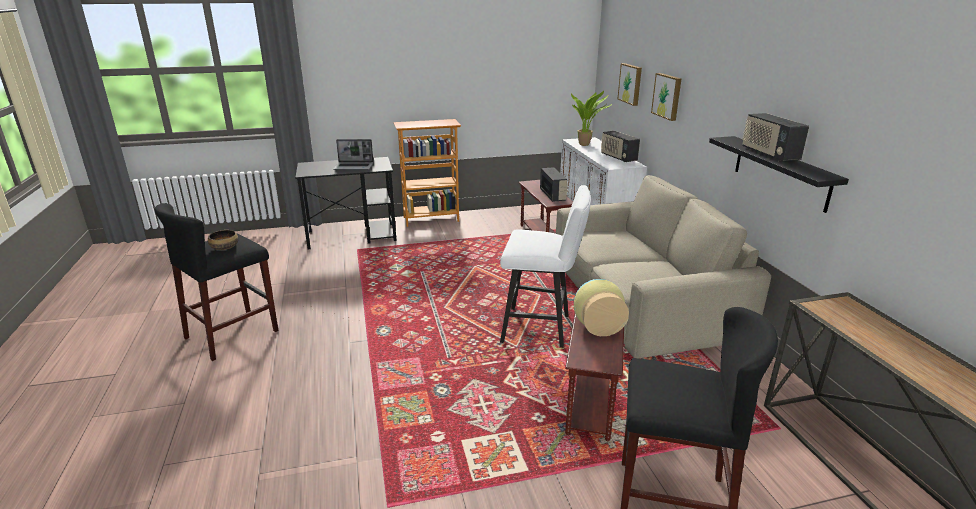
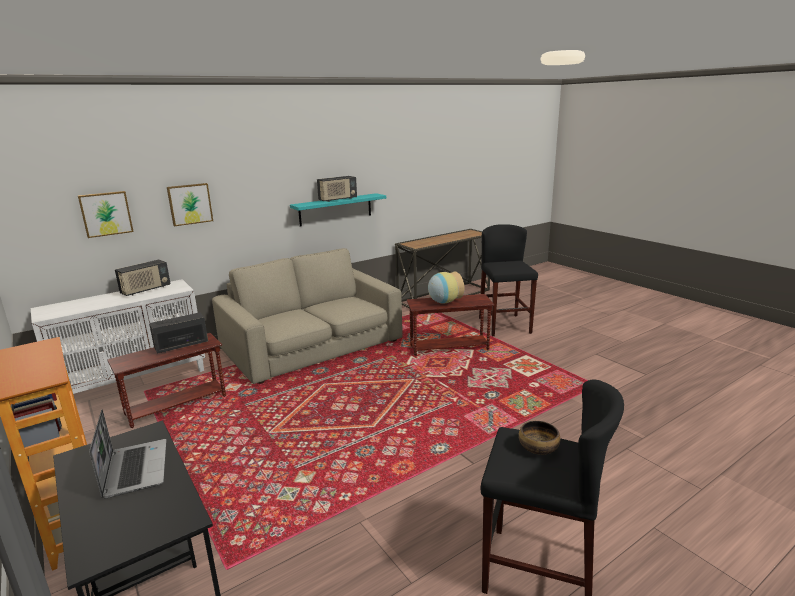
camera: 110 degrees left, 5 degrees down
white stool [500,185,591,348] -> none
potted plant [571,91,612,146] -> none
black shelf [709,136,849,213] -> turquoise shelf [290,193,386,226]

